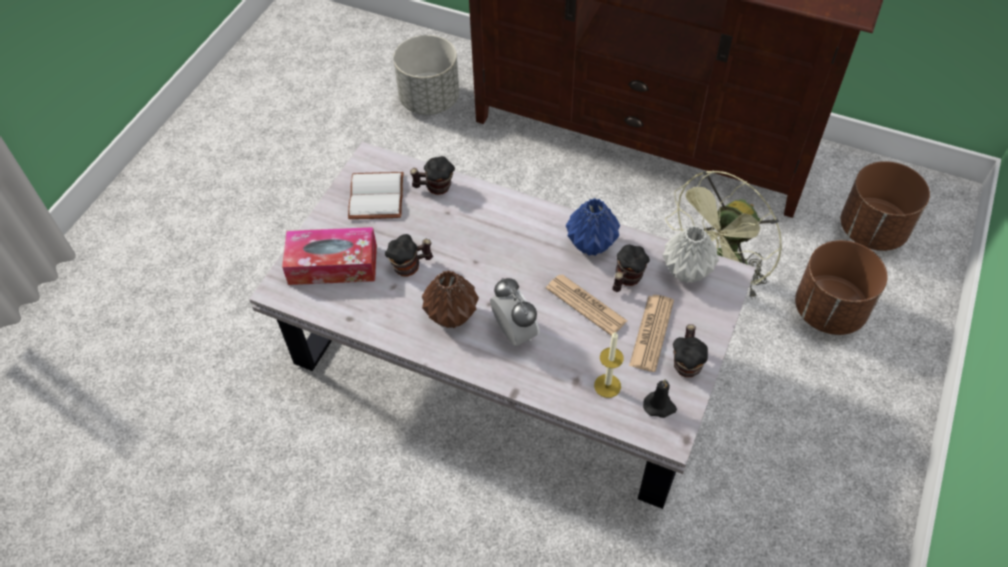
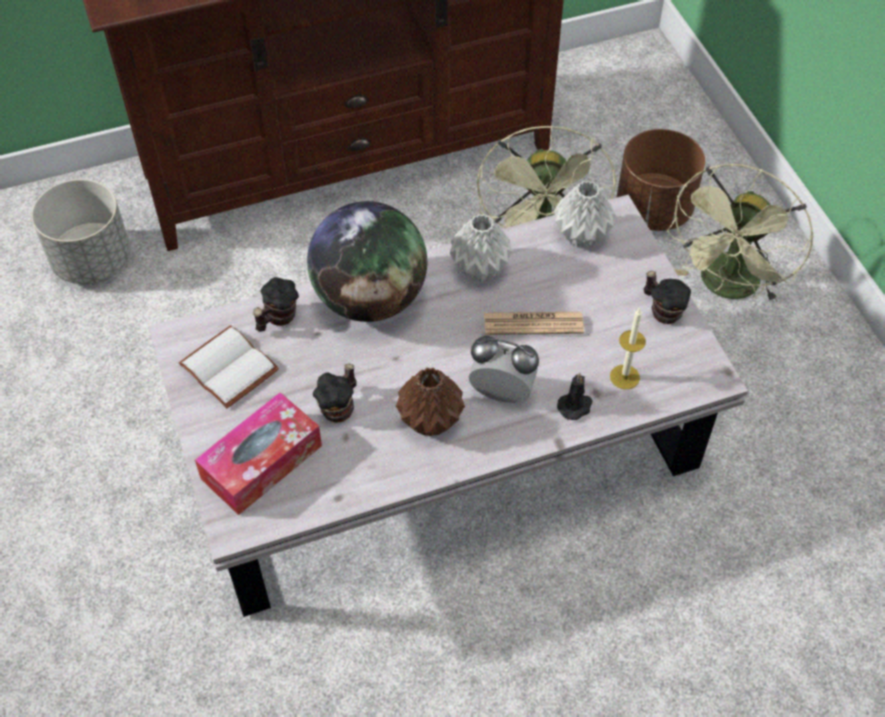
camera: 45 degrees left, 0 degrees up
blue vase [566,198,620,256] -> grey vase [449,214,513,282]
mug [613,245,650,292] -> none
newspaper [629,295,674,372] -> none
black candle [643,379,677,418] -> black candle moved to [557,372,593,420]
brown planter [841,161,930,251] -> none
none -> globe [307,201,427,322]
none -> green fan [667,164,814,303]

